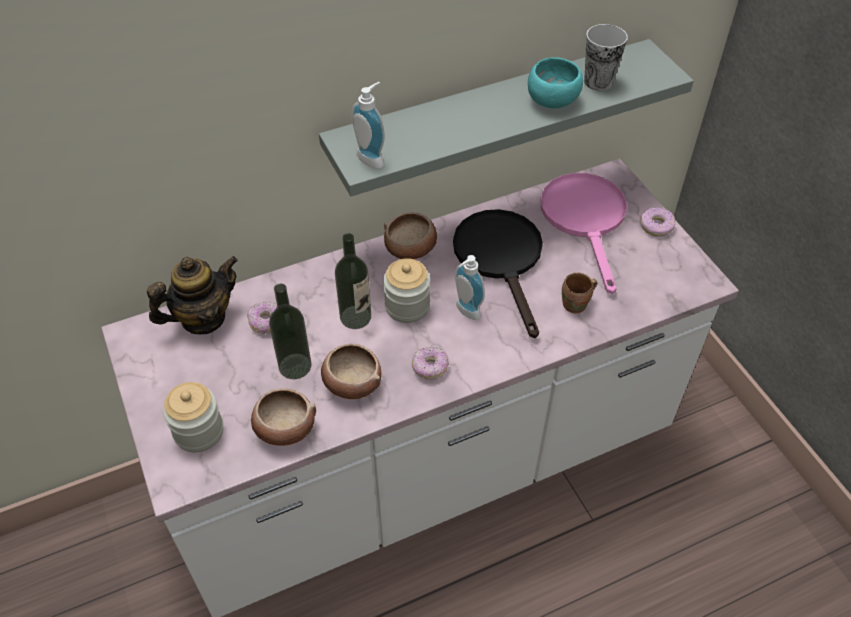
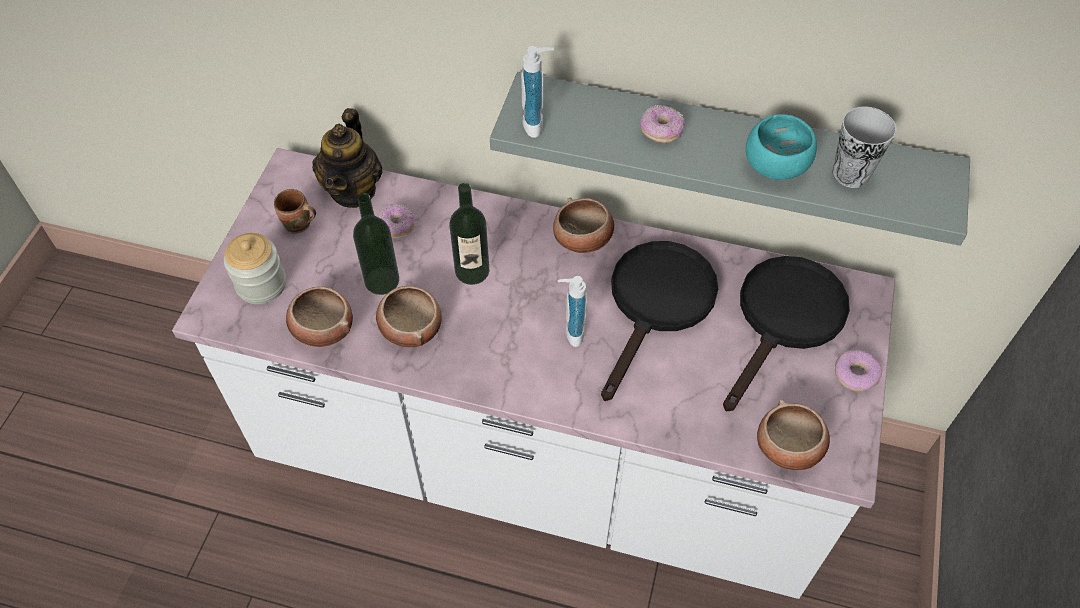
camera: 40 degrees right, 5 degrees up
teapot [147,256,238,334] -> teapot turned 90 degrees clockwise [312,108,382,208]
jar [383,258,430,323] -> none
donut [412,347,449,379] -> donut moved to [641,105,685,143]
pink frying pan [540,173,627,294] -> black frying pan [723,256,850,411]
brown mug [562,273,597,314] -> brown mug moved to [274,189,316,233]
none -> bowl [757,400,830,470]

